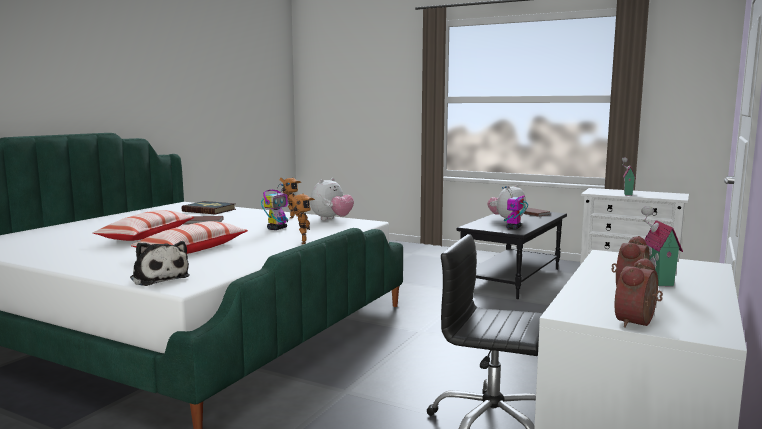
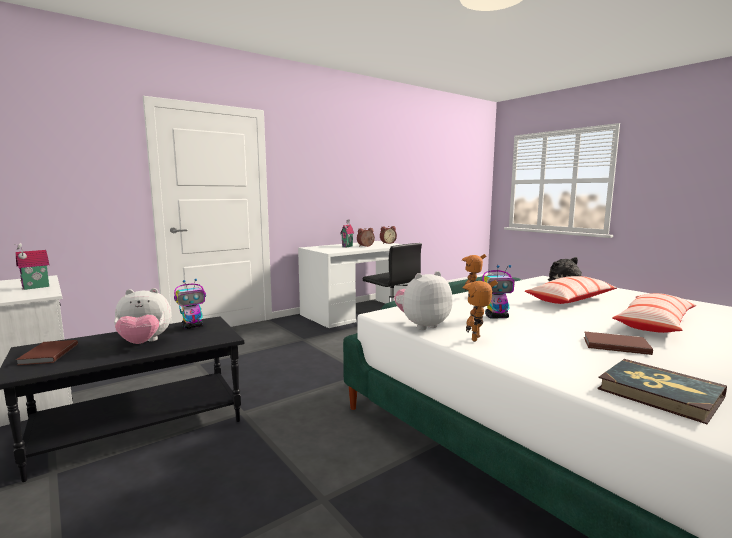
camera: 155 degrees left, 0 degrees up
toy robot [261,183,290,230] -> toy robot turned 150 degrees counterclockwise [482,265,515,319]

